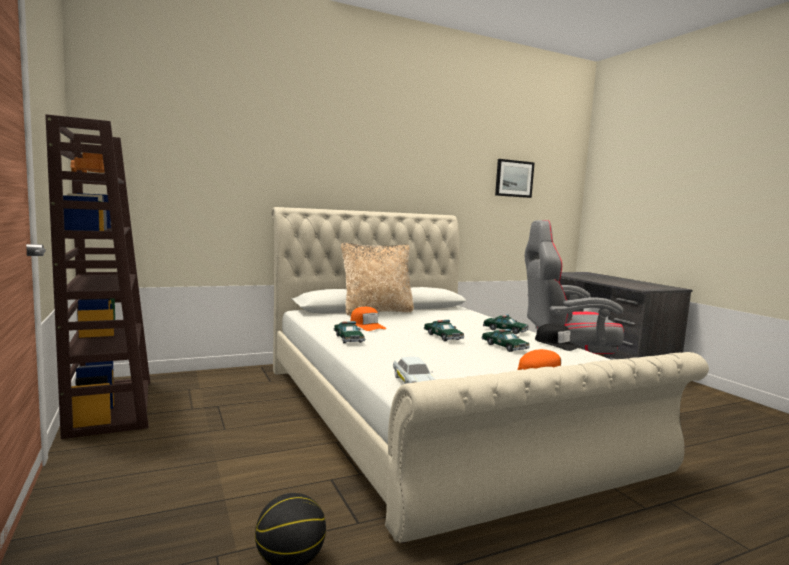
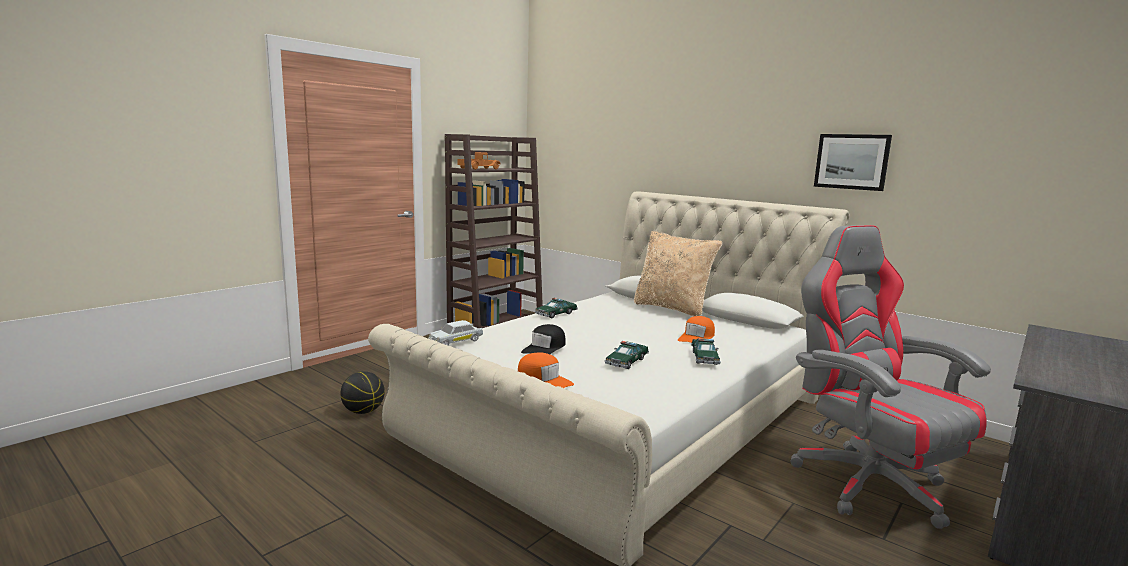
camera: 65 degrees right, 5 degrees up
orange cap [350,307,387,331] -> orange cap moved to [678,316,715,343]
toy car [423,320,465,341] -> none
picture [495,159,534,198] -> picture moved to [814,134,892,191]
black cap [535,323,582,351] -> black cap moved to [521,324,565,354]

